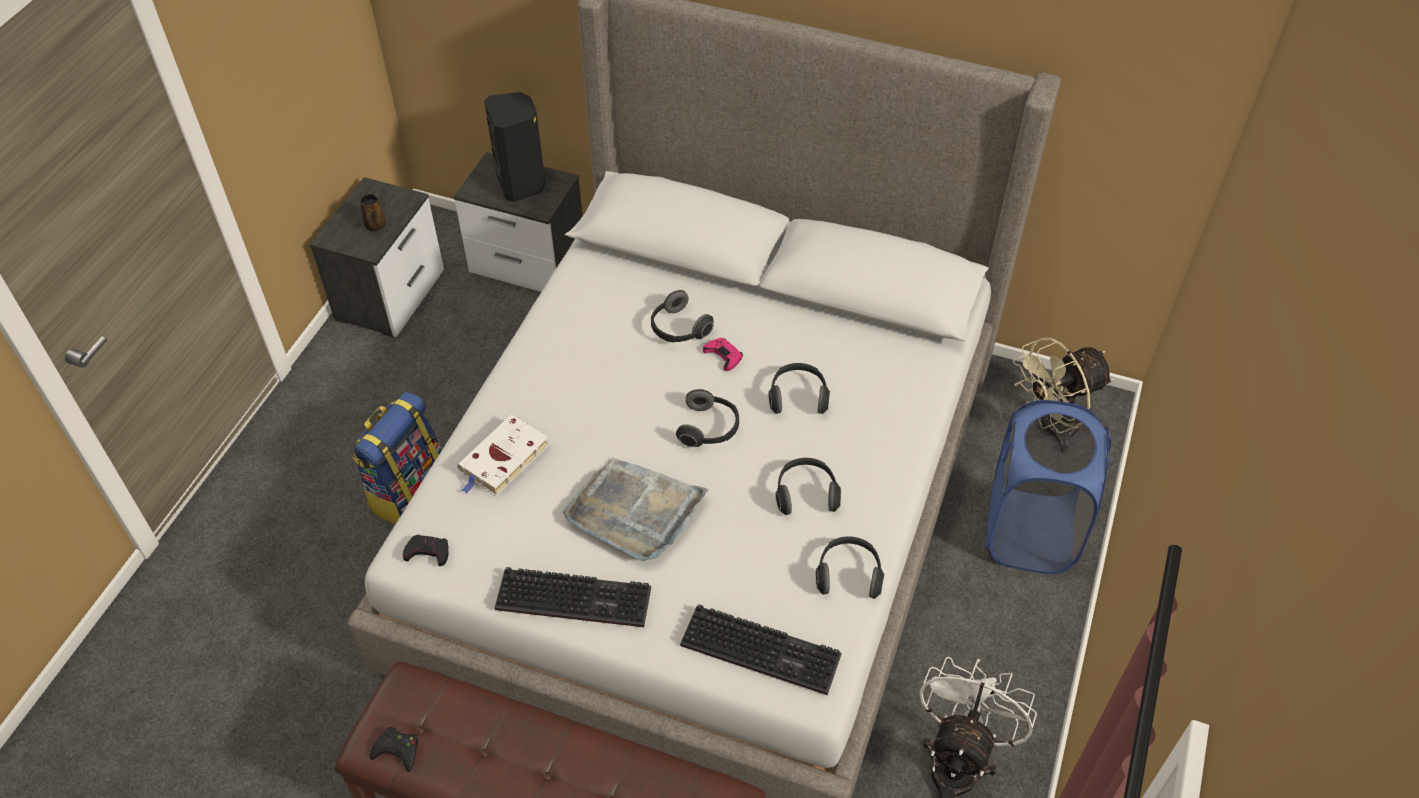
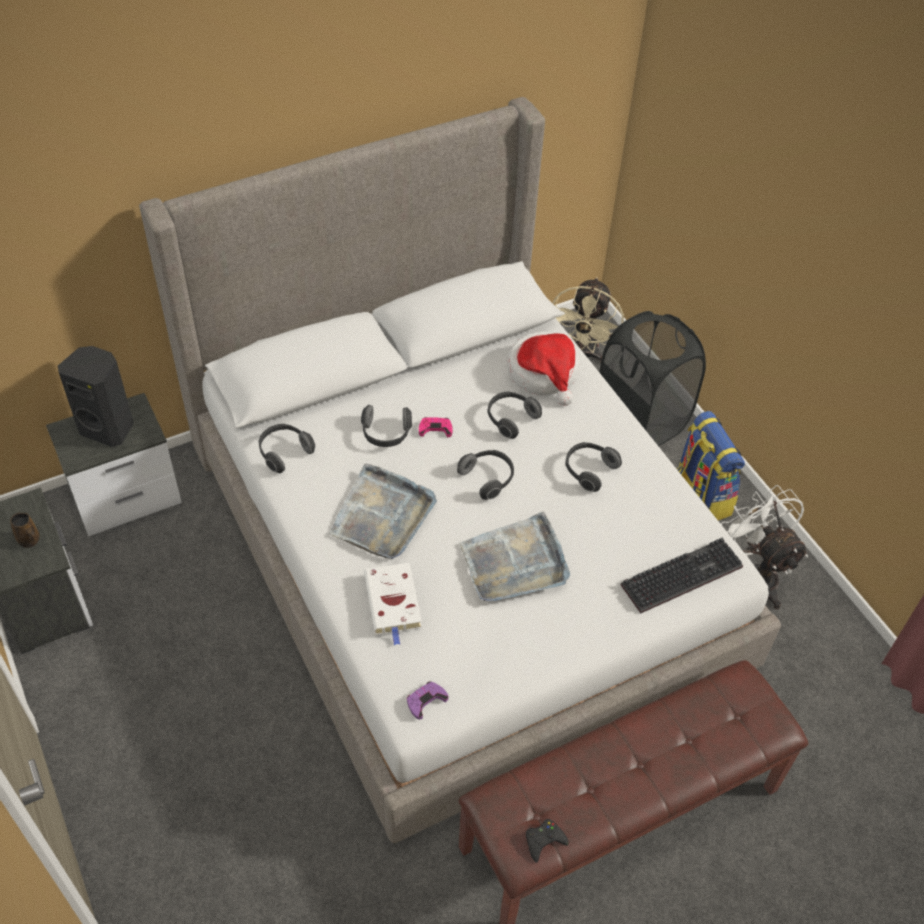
camera: 50 degrees left, 0 degrees up
backpack [352,392,442,524] -> backpack moved to [677,411,745,520]
black game controller [403,535,448,566] -> purple game controller [406,681,449,720]
keyboard [495,567,651,627] -> none
headphones [816,537,885,599] -> headphones moved to [259,424,315,473]
blue laundry basket [985,400,1112,574] -> black laundry basket [599,311,706,446]
none -> grey tray [329,463,437,559]
none -> hat [508,332,580,406]

